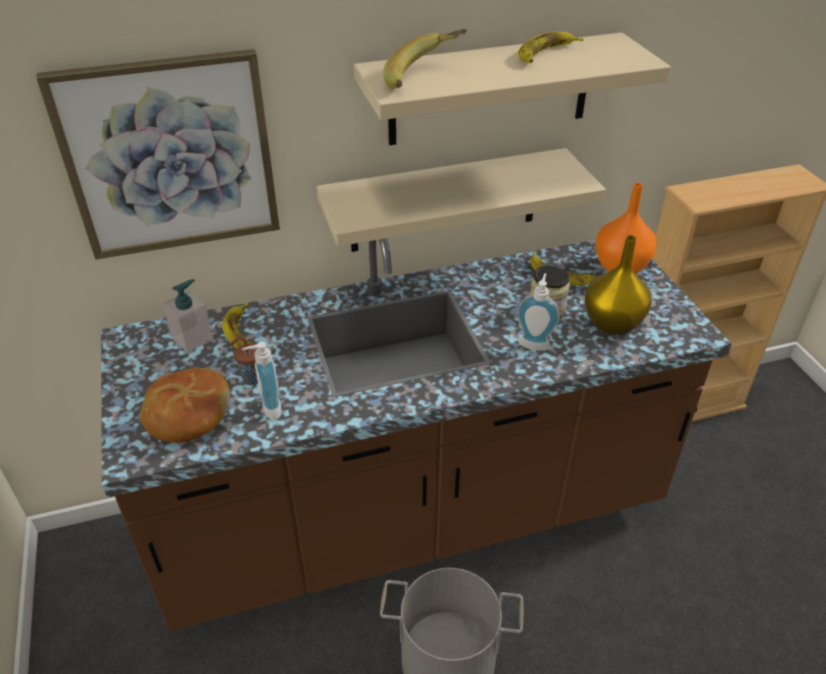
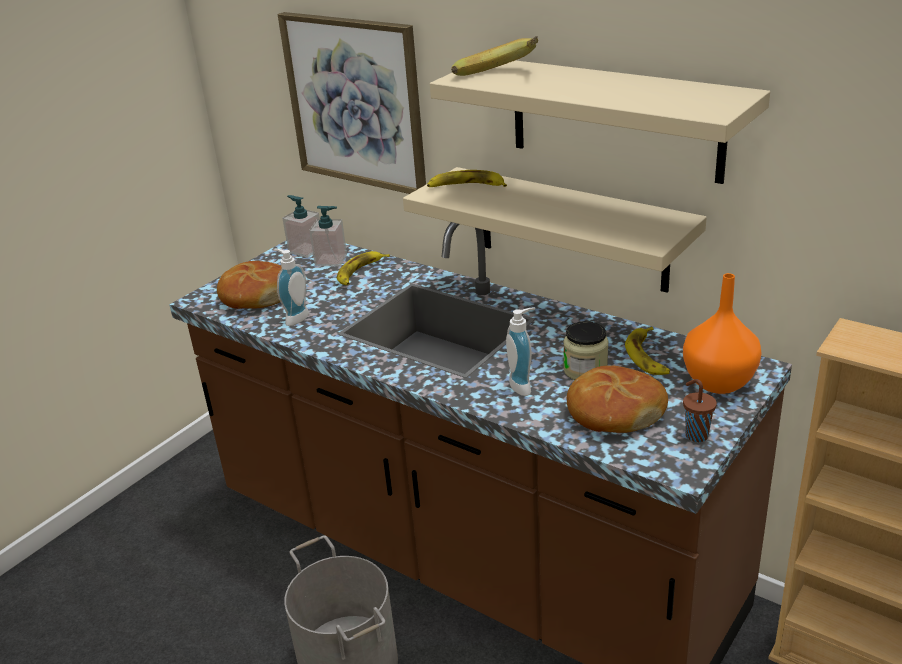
camera: 55 degrees right, 10 degrees down
brown cup [229,336,258,385] -> brown cup moved to [683,379,717,442]
banana [518,31,583,63] -> banana moved to [427,170,507,187]
yellow vase [585,235,652,335] -> bread [567,365,668,433]
none -> soap dispenser [282,195,320,258]

